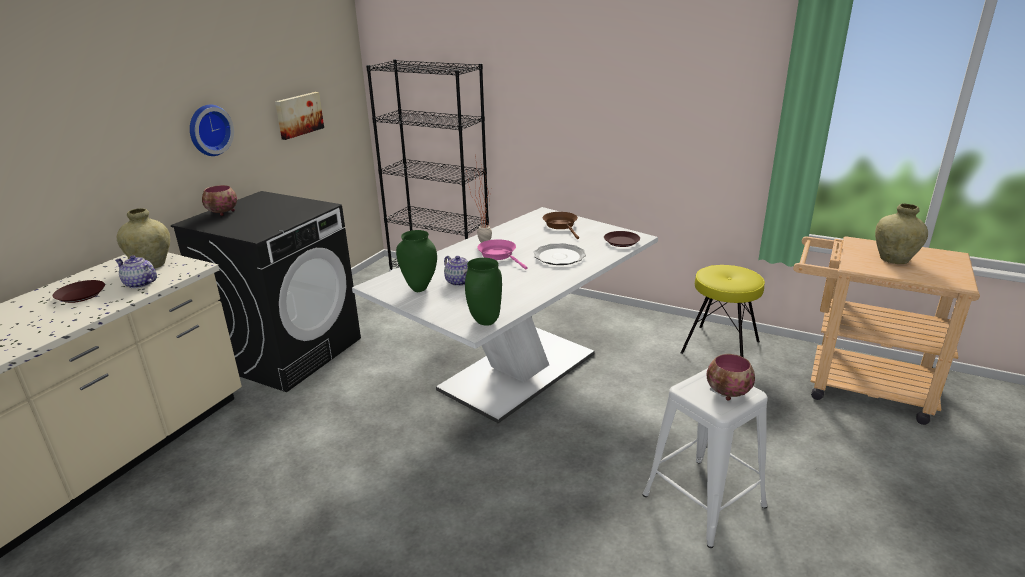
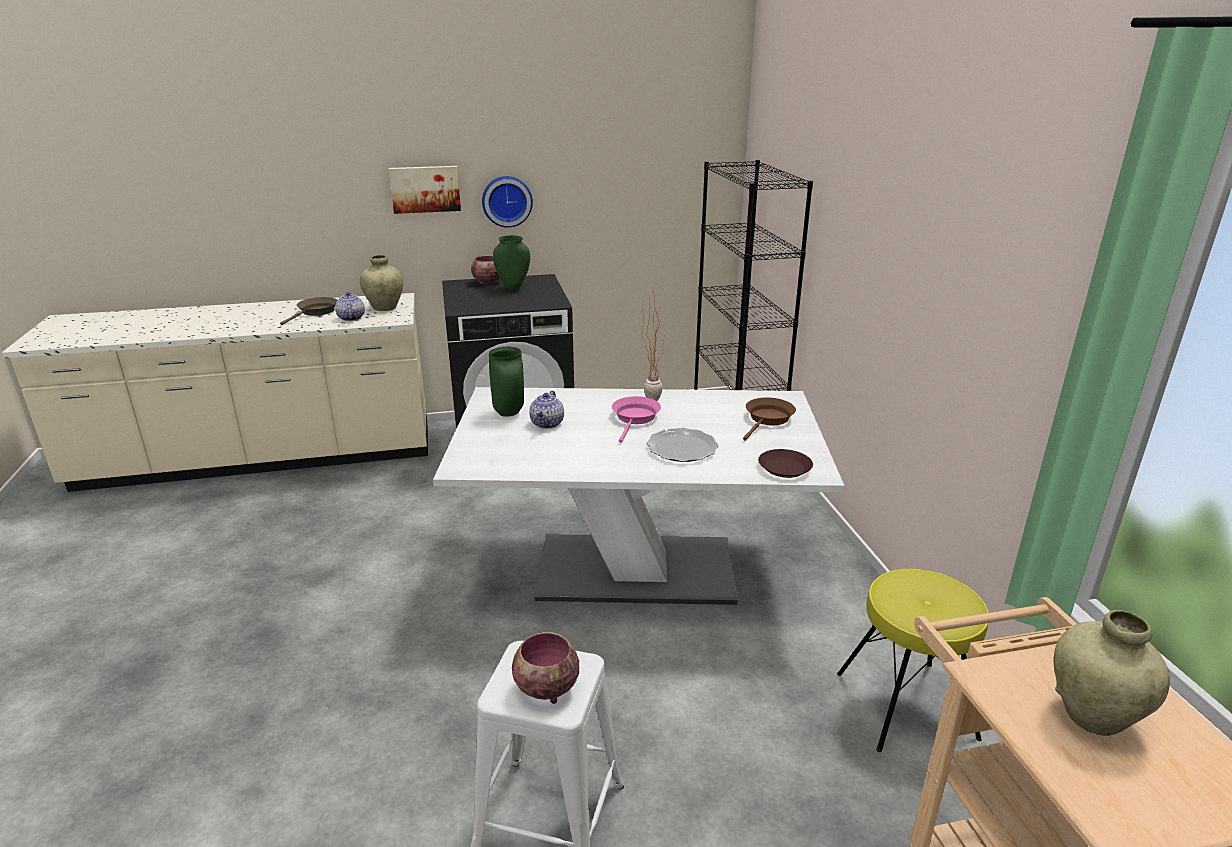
camera: 50 degrees right, 0 degrees up
brown plate [53,280,105,303] -> brown frying pan [280,297,338,325]
picture [275,92,324,140] -> picture moved to [389,166,461,214]
green vase [465,258,502,326] -> green vase moved to [493,235,530,291]

